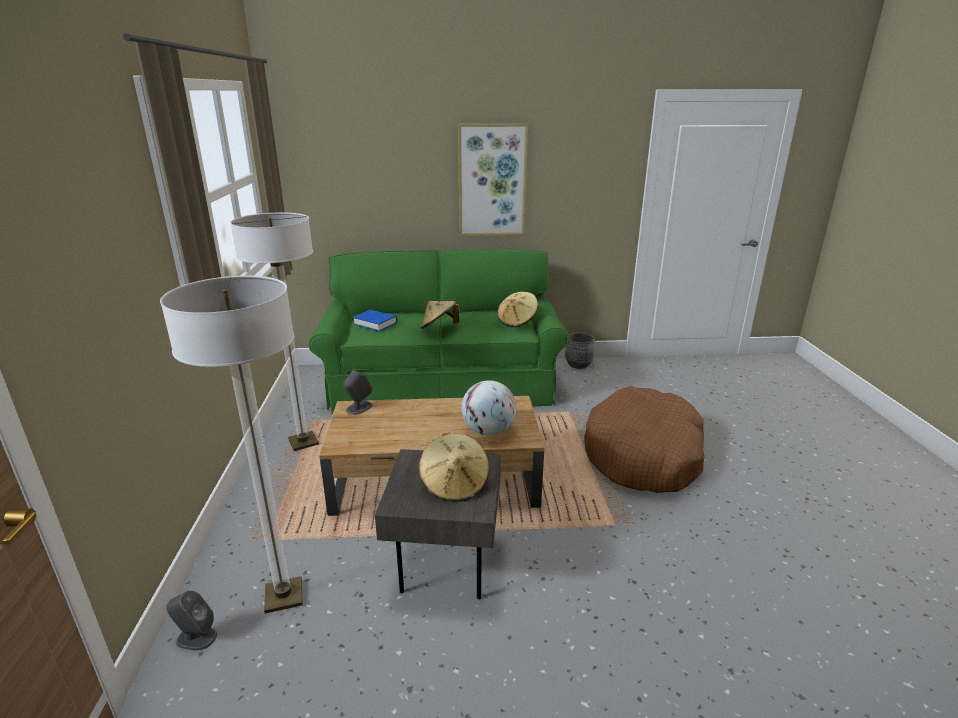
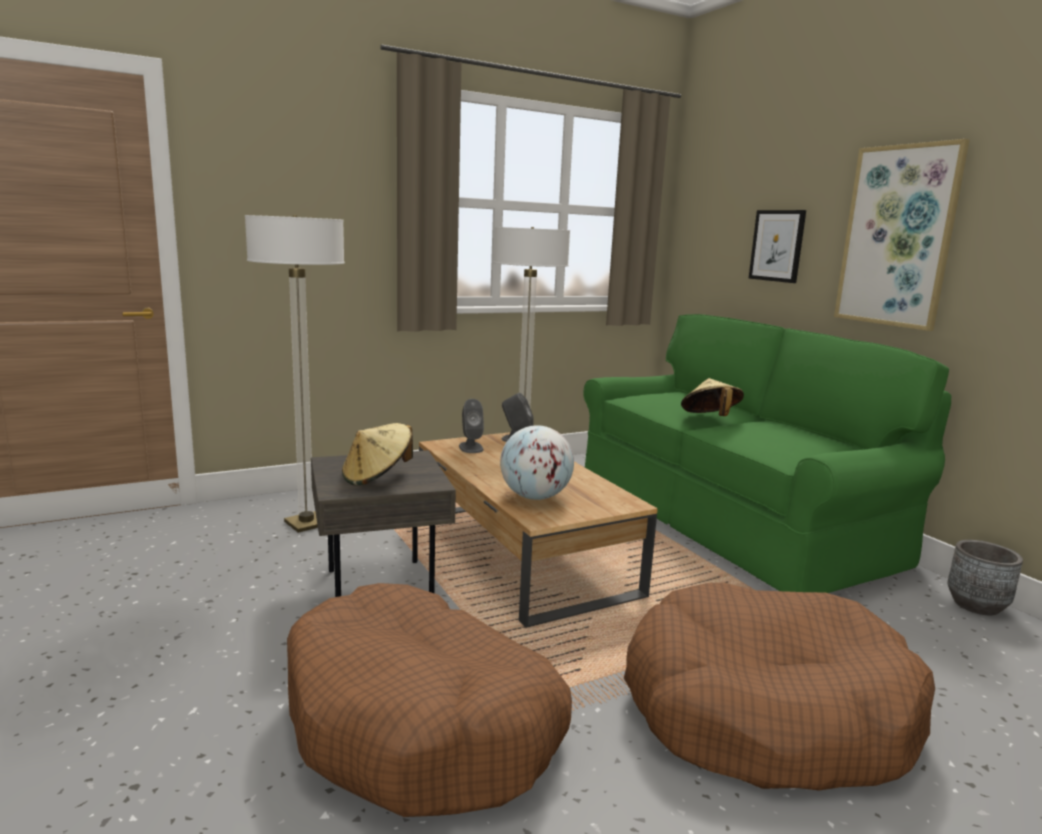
camera: 65 degrees right, 10 degrees down
grey speaker [166,590,217,650] -> grey speaker moved to [459,399,484,453]
blue book [353,310,397,332] -> none
beige hat [497,292,538,327] -> none
none -> brown dog bed [287,583,572,817]
none -> picture [749,210,806,283]

